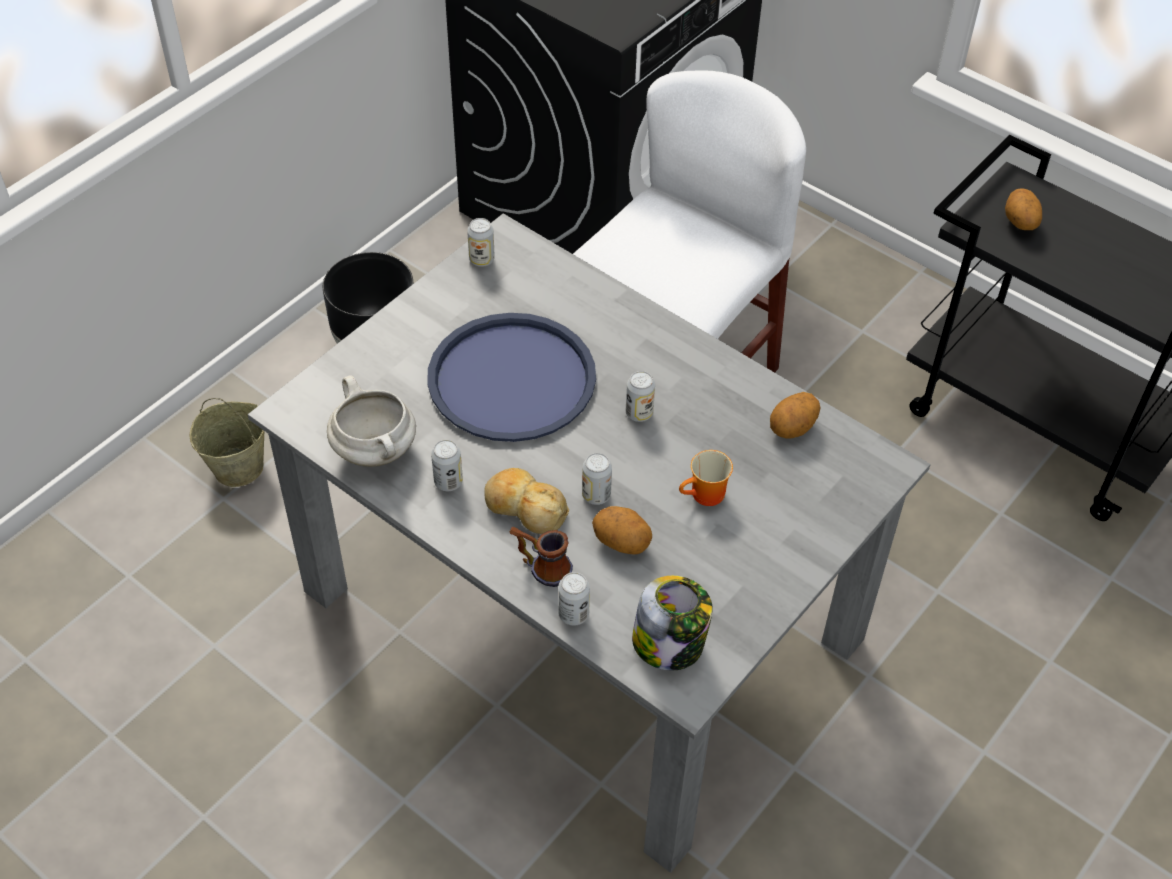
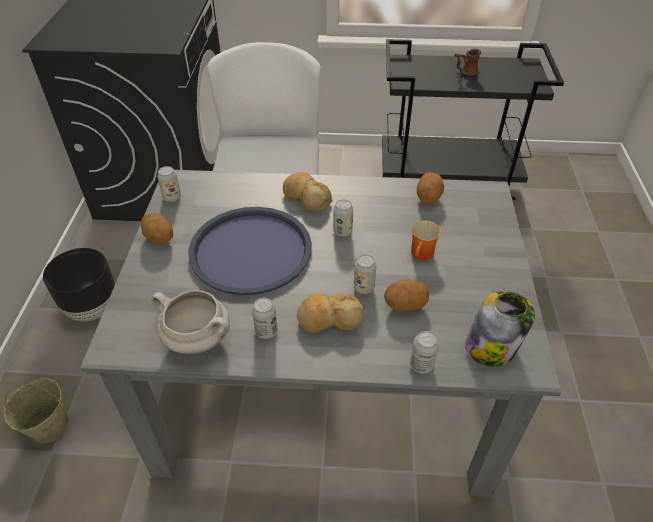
camera: 35 degrees left, 5 degrees down
mug [510,527,573,587] -> mug moved to [455,49,481,77]
potato [1005,189,1042,230] -> potato moved to [141,213,173,244]
none -> bread [283,172,333,212]

